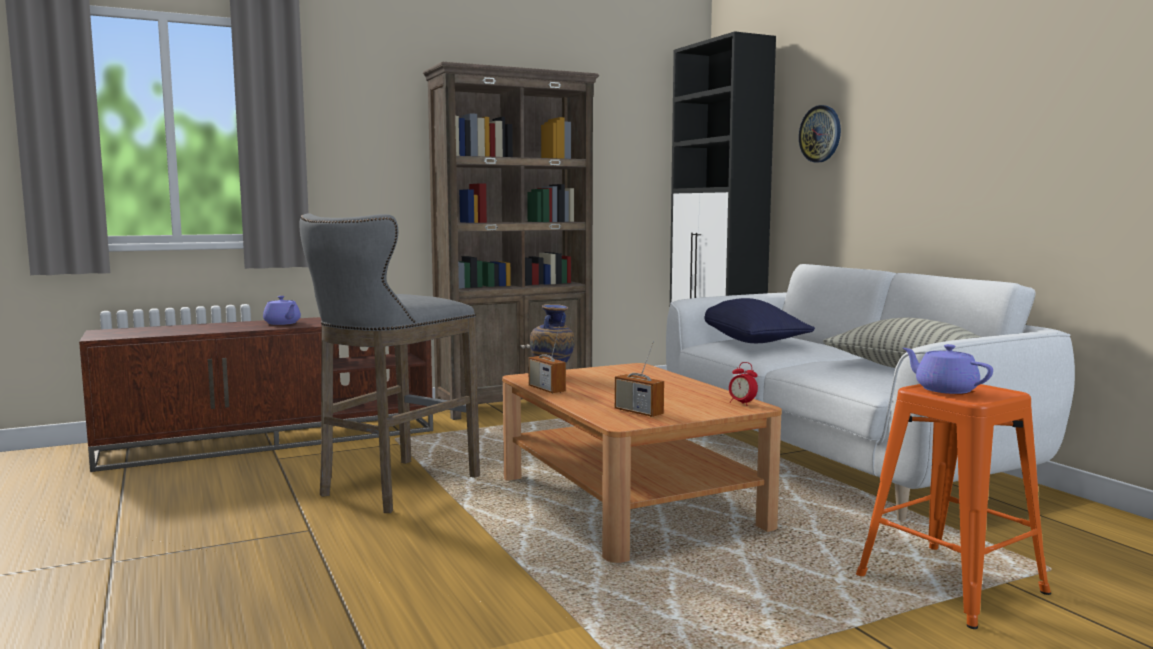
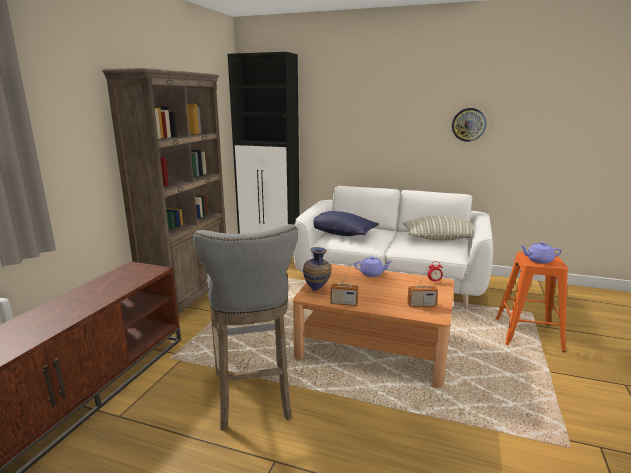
camera: 45 degrees left, 10 degrees up
purple teapot [263,296,301,325] -> purple teapot moved to [354,256,392,277]
wall clock [799,105,841,163] -> wall clock moved to [452,108,486,142]

